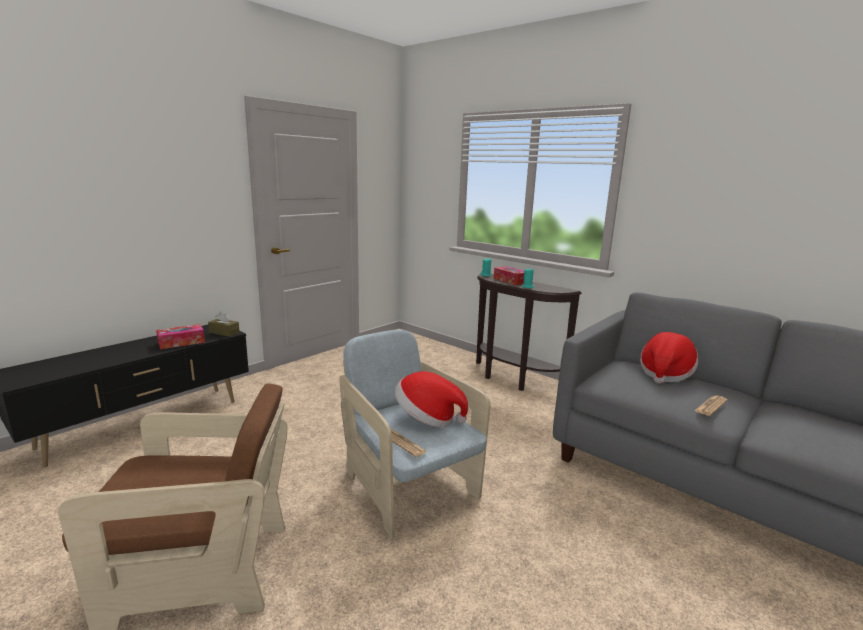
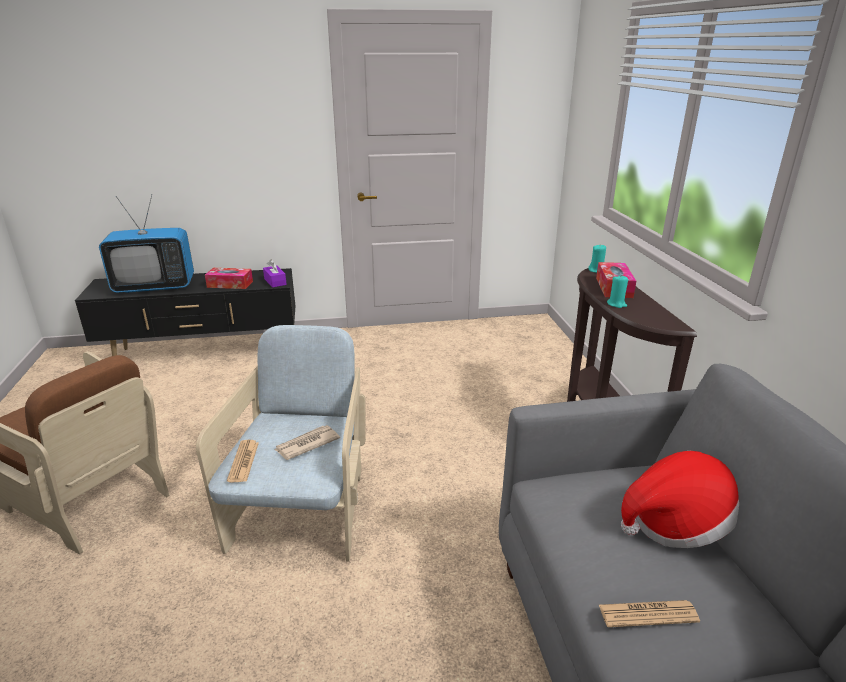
camera: 40 degrees right, 10 degrees up
brown tissue box [208,311,240,337] -> purple tissue box [263,260,287,288]
hat [395,371,468,428] -> newspaper [274,425,340,460]
none -> television [99,194,194,293]

